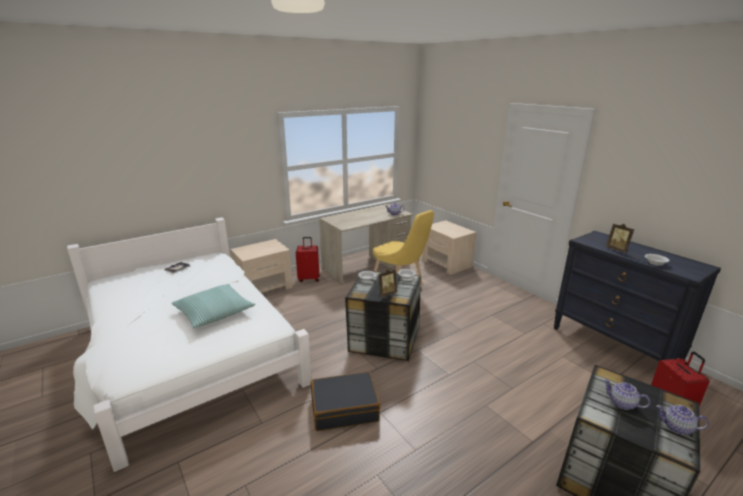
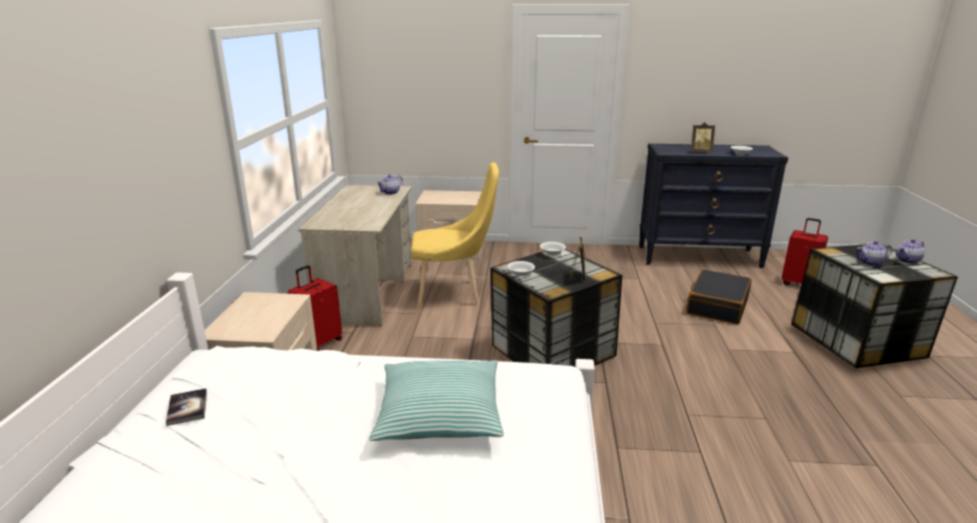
camera: 50 degrees left, 0 degrees up
black suitcase [311,371,380,431] -> black suitcase moved to [687,269,752,324]

